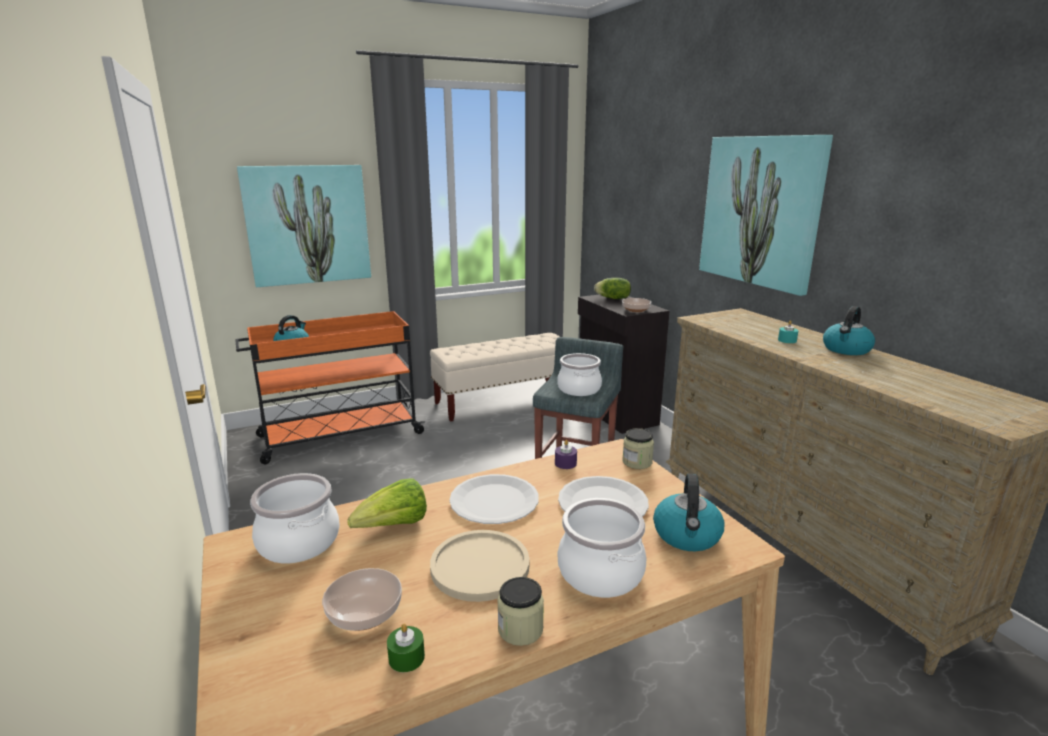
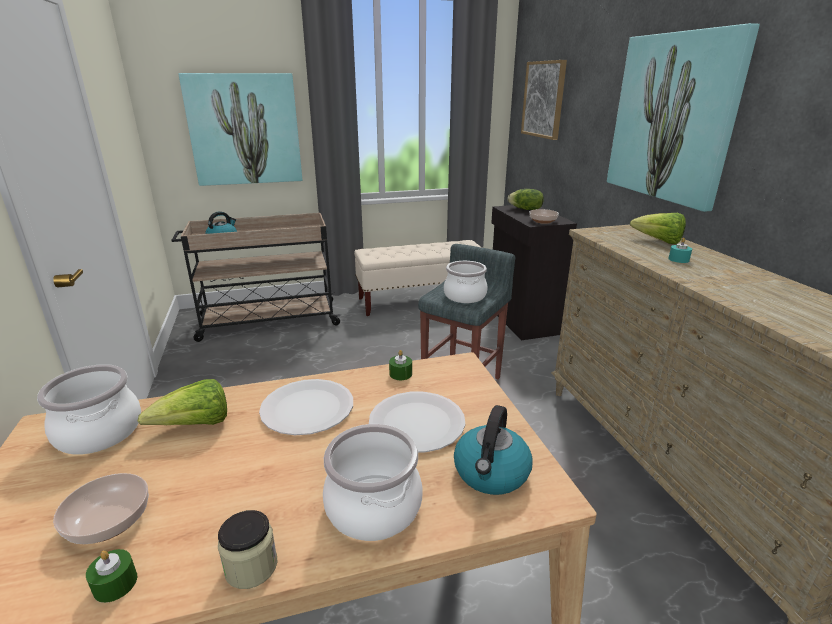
camera: 10 degrees right, 5 degrees up
orange cart [235,311,425,464] -> beige cart [172,213,341,342]
beige plate [430,530,529,602] -> none
purple candle [555,440,577,469] -> green candle [389,350,412,380]
jar [622,428,654,469] -> none
kettle [823,306,875,355] -> none
none -> picture [521,60,567,140]
none -> lettuce [630,213,686,244]

